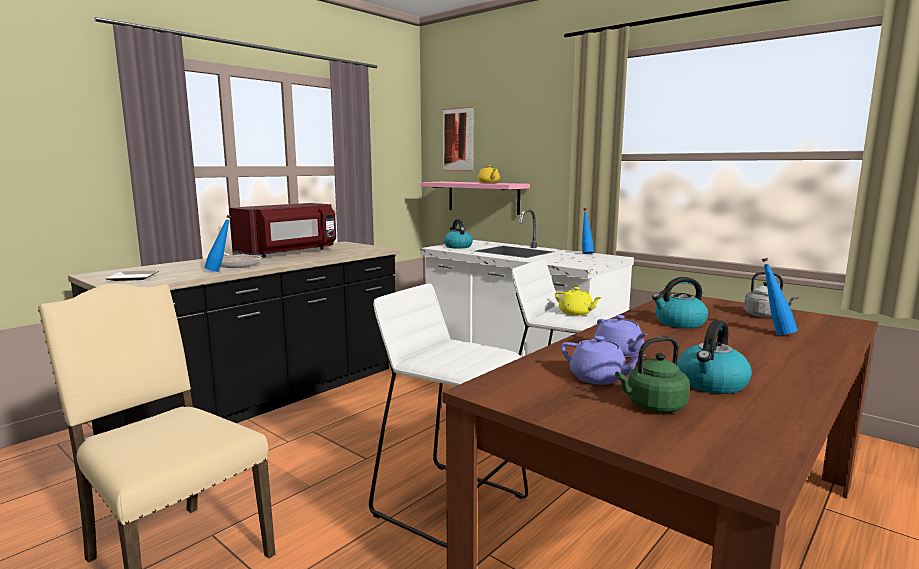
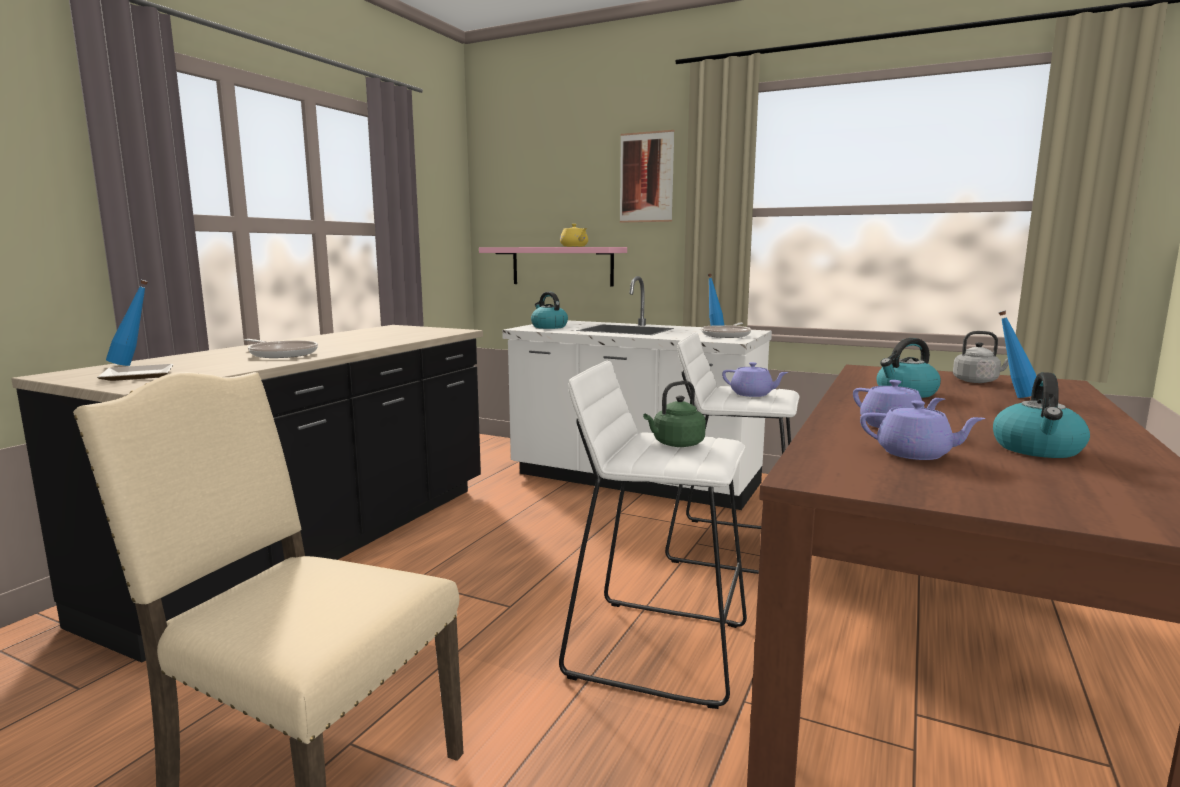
camera: 15 degrees left, 0 degrees up
blue bottle [205,215,231,272] -> blue bottle moved to [106,280,148,366]
red microwave [229,203,336,257] -> none
picture [443,106,474,171] -> picture moved to [620,130,675,223]
yellow teapot [555,287,602,316] -> purple teapot [722,362,789,397]
green kettle [615,336,690,413] -> green kettle moved to [643,381,706,447]
none -> frying pan [701,323,751,338]

